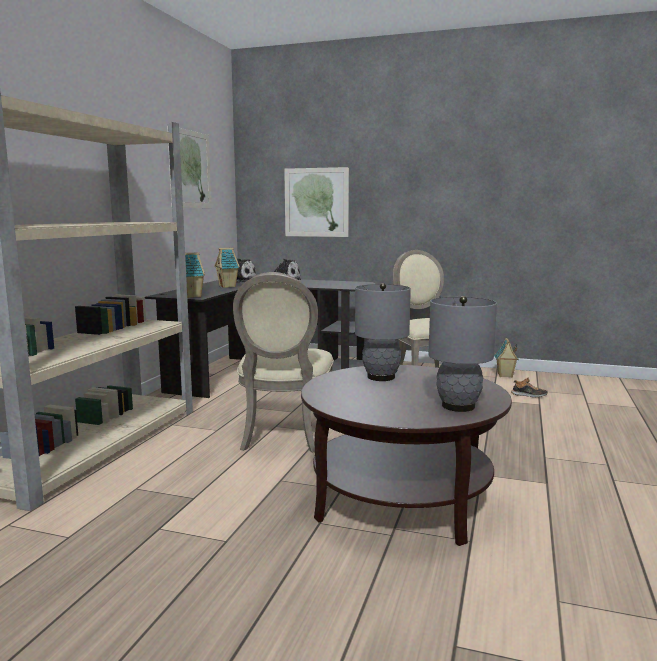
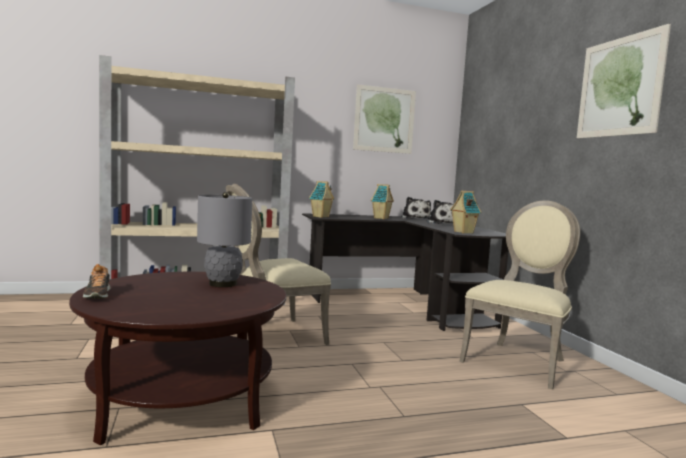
camera: 55 degrees right, 5 degrees down
picture [284,167,349,237] -> picture moved to [577,24,671,138]
grey table lamp [428,296,497,412] -> none
toy house [494,338,519,378] -> toy house moved to [450,191,481,233]
shoe [511,378,548,397] -> shoe moved to [83,264,111,299]

